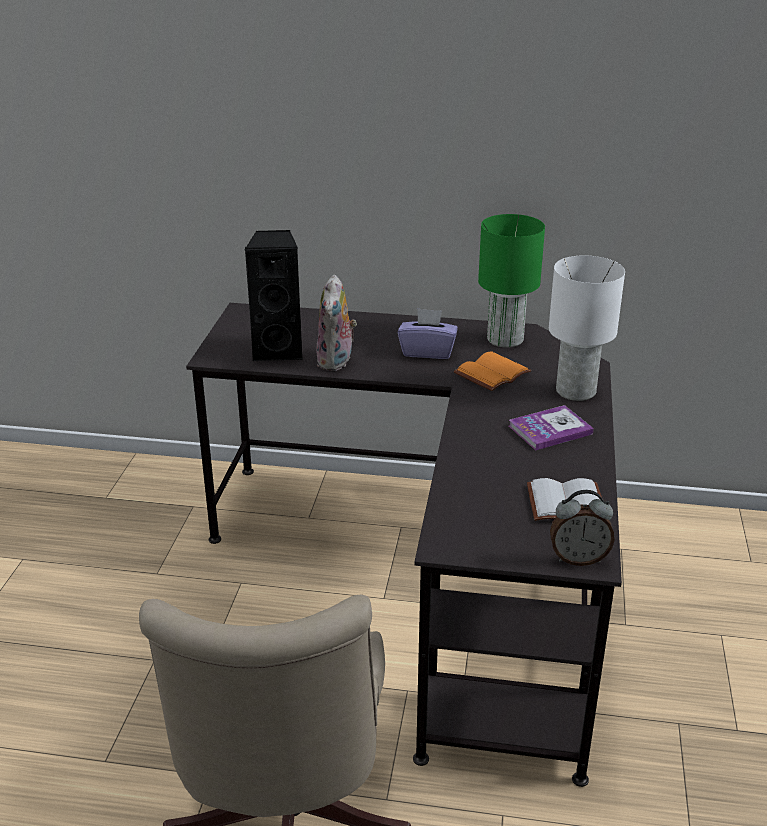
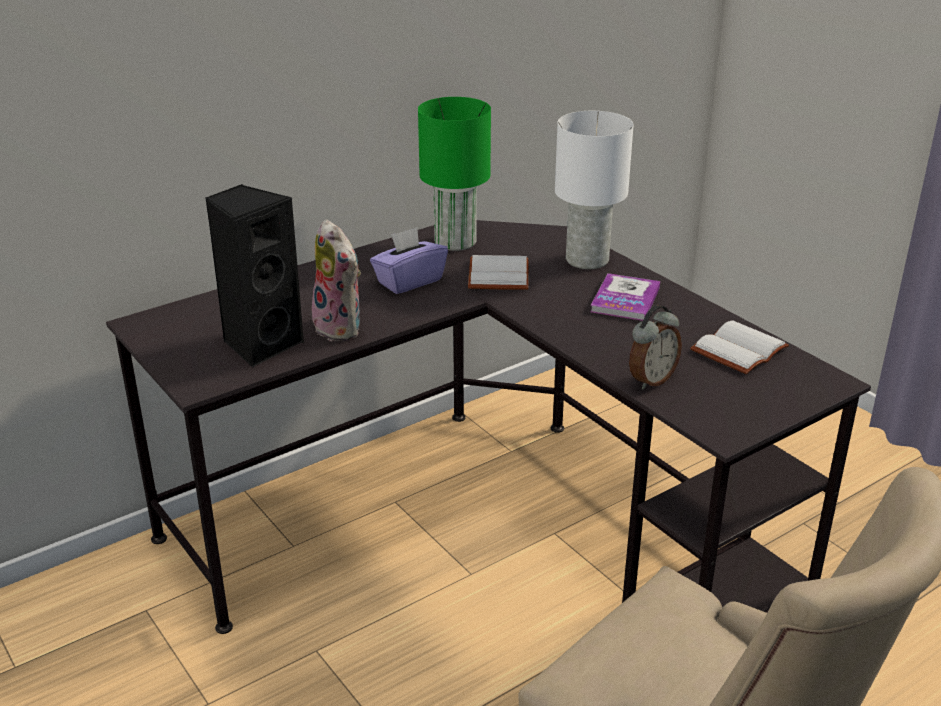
camera: 45 degrees left, 0 degrees up
orange book [454,351,531,391] -> white book [468,255,529,290]
alarm clock [550,490,615,566] -> alarm clock moved to [629,305,682,390]

